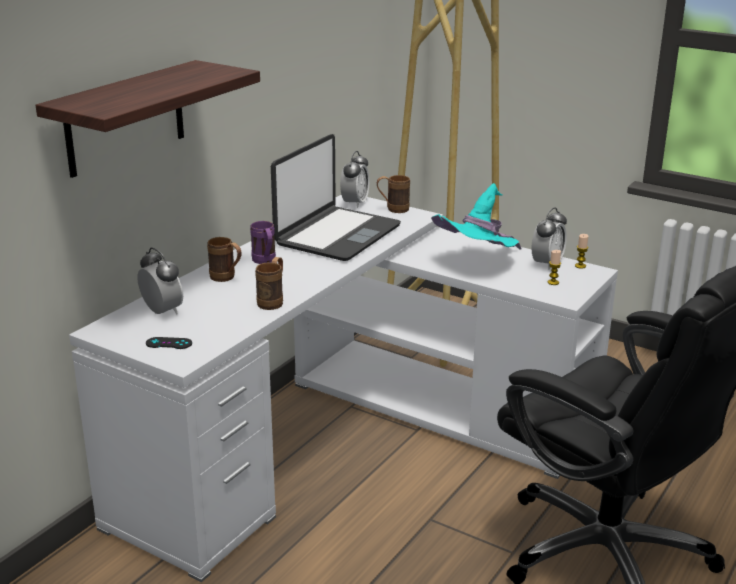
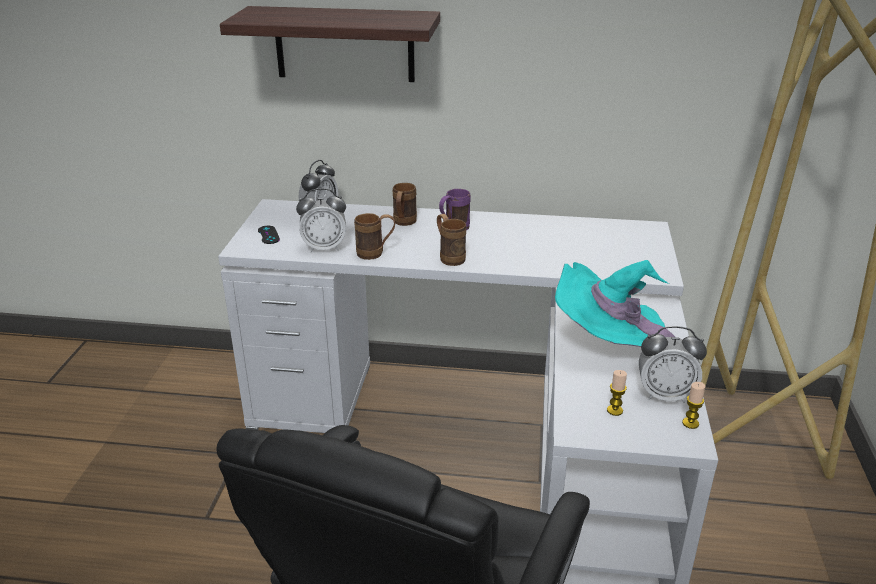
camera: 65 degrees right, 5 degrees up
laptop [271,134,401,261] -> none
alarm clock [340,151,370,208] -> alarm clock moved to [296,188,346,252]
brown mug [377,175,410,213] -> brown mug moved to [437,214,466,266]

